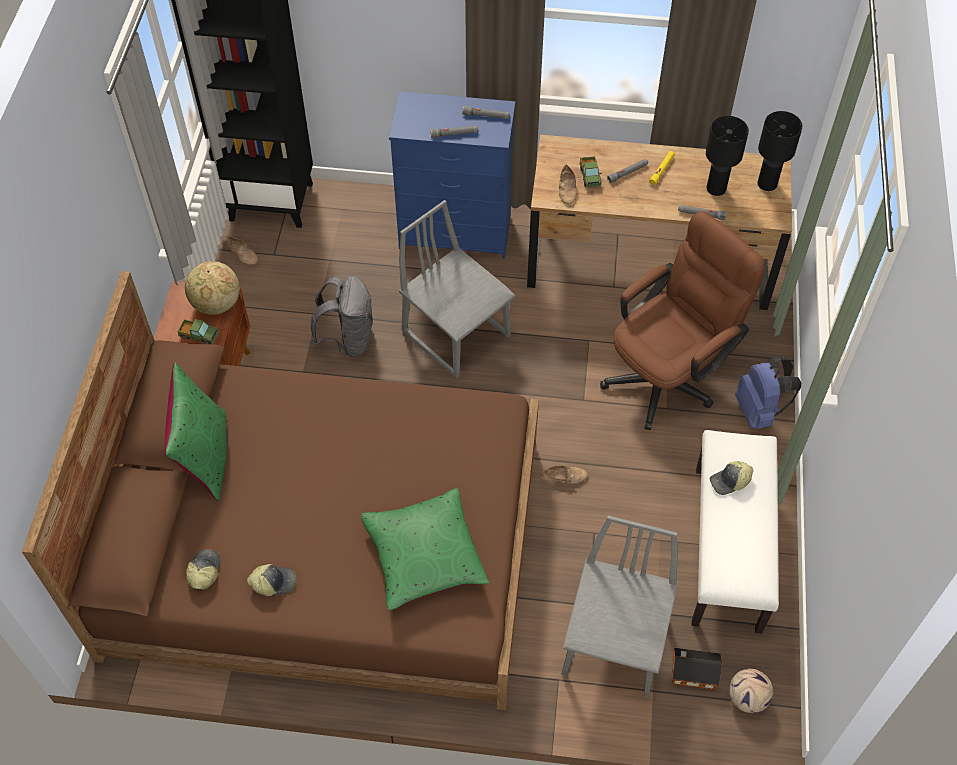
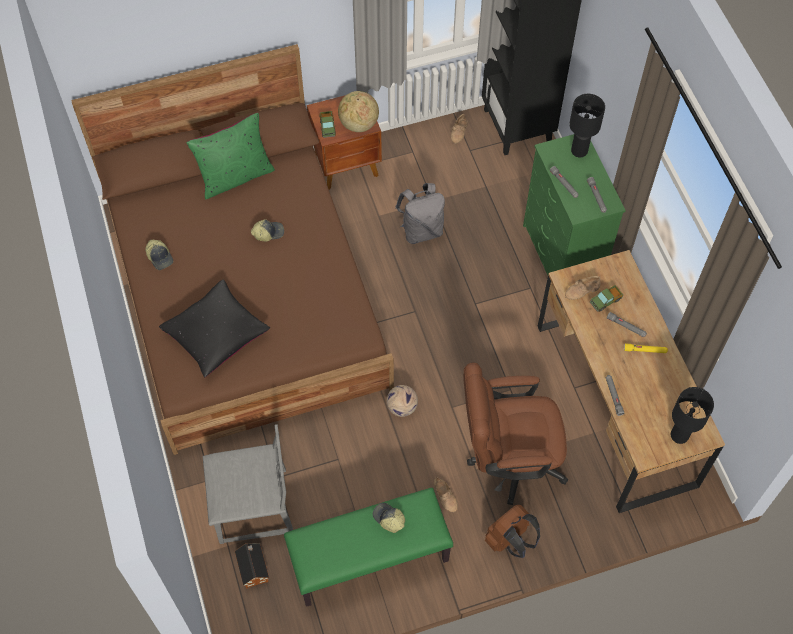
camera: 65 degrees right, 5 degrees up
cap [186,549,221,590] -> cap moved to [251,219,284,242]
green pillow [361,488,489,611] -> black pillow [159,279,270,377]
blue dresser [389,92,515,259] -> green dresser [523,134,626,275]
grey chair [399,200,516,379] -> none
beige shoe [541,465,588,484] -> beige shoe moved to [434,477,458,512]
brown office chair [600,211,765,430] -> brown office chair turned 150 degrees clockwise [464,362,568,505]
white bench [692,430,779,634] -> green bench [284,488,453,607]
black table lamp [706,116,749,196] -> black table lamp moved to [569,94,605,157]
football [729,669,773,713] -> football moved to [386,385,418,417]
blue backpack [735,356,801,429] -> brown backpack [485,505,540,558]

